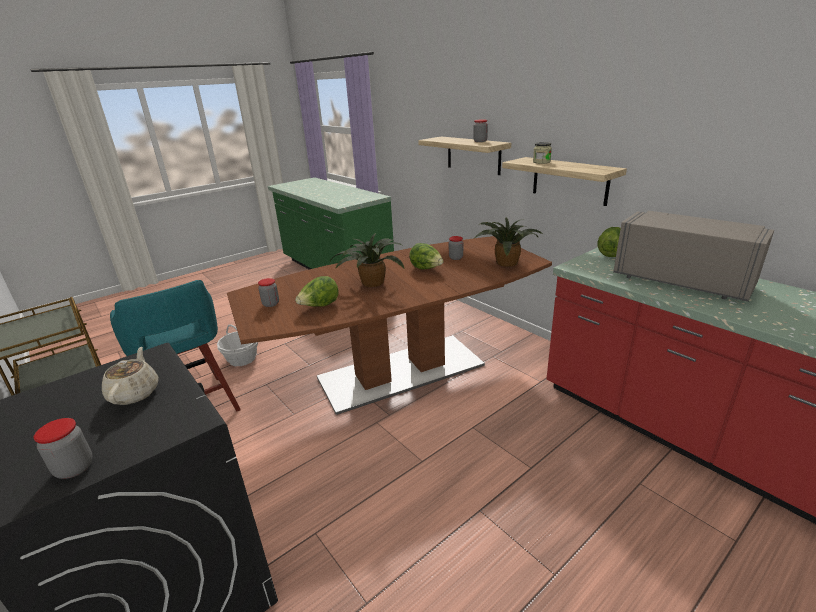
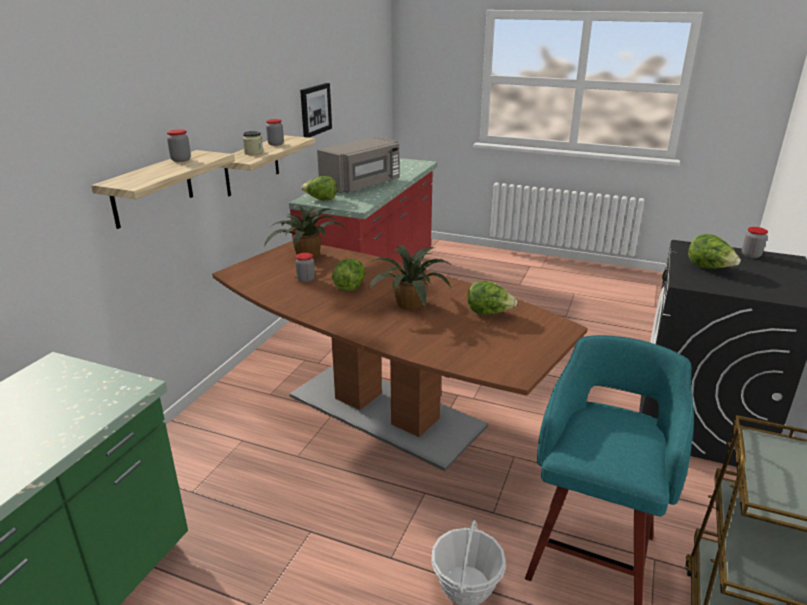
camera: 120 degrees left, 0 degrees up
beige teapot [102,347,158,405] -> lettuce [688,234,741,269]
jar [258,278,279,307] -> jar moved to [266,119,284,146]
grey microwave [613,211,774,302] -> grey microwave turned 150 degrees counterclockwise [317,137,399,193]
none -> picture [300,83,332,138]

